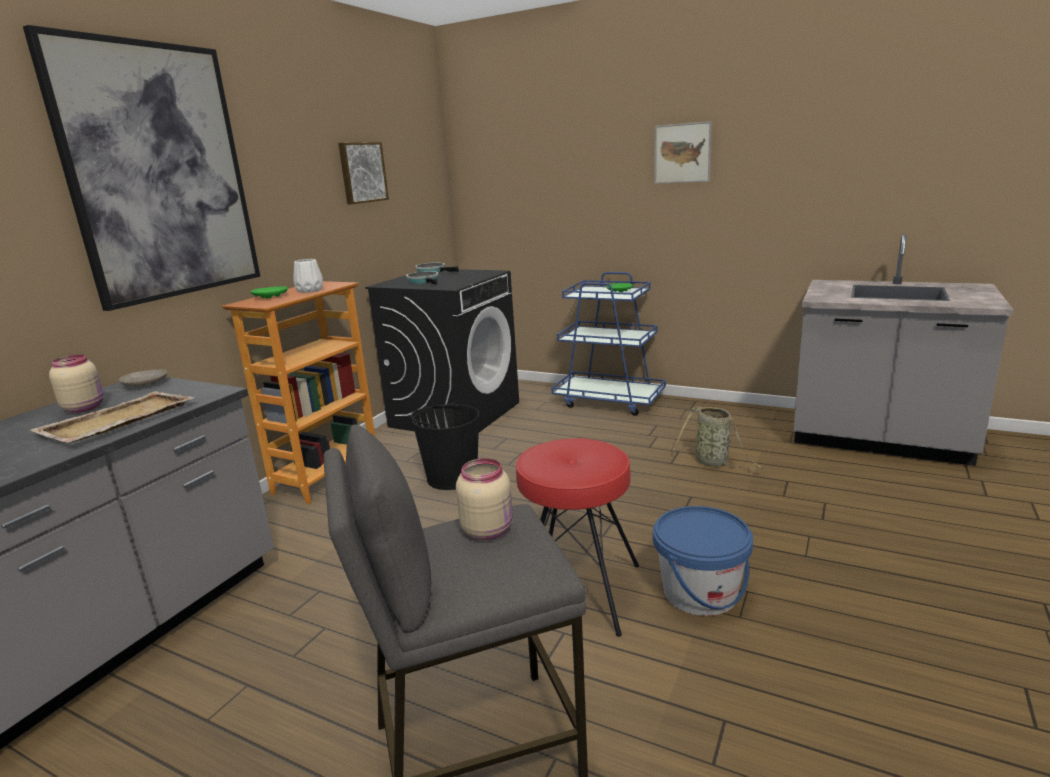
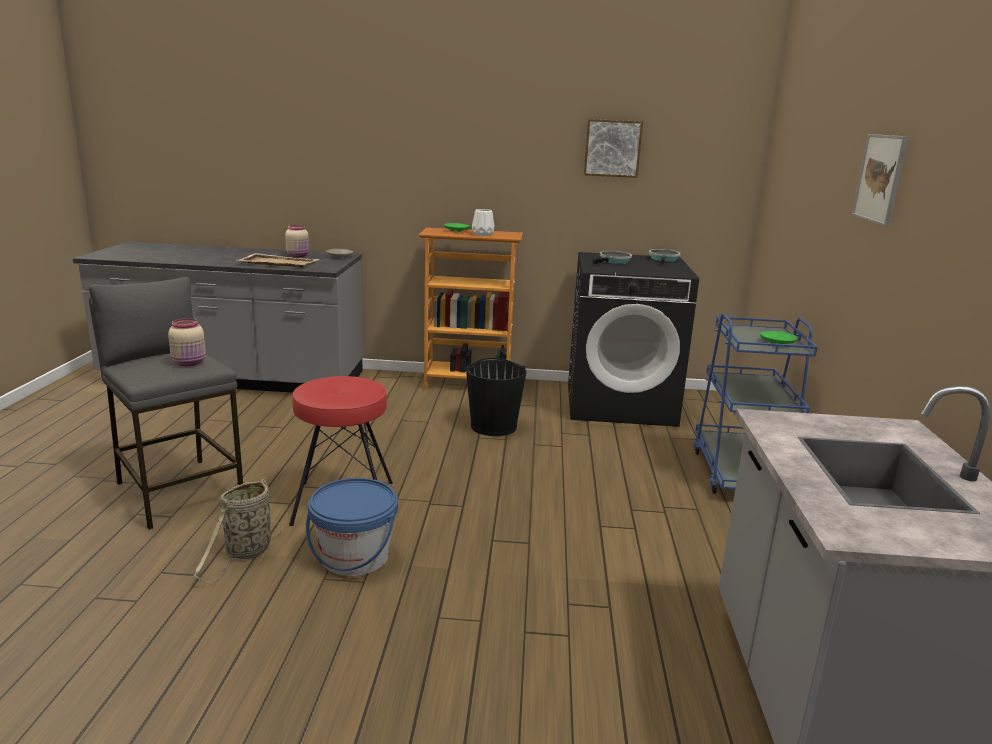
camera: 65 degrees right, 0 degrees up
picture [23,25,260,311] -> none
basket [673,407,763,469] -> basket moved to [194,478,283,582]

